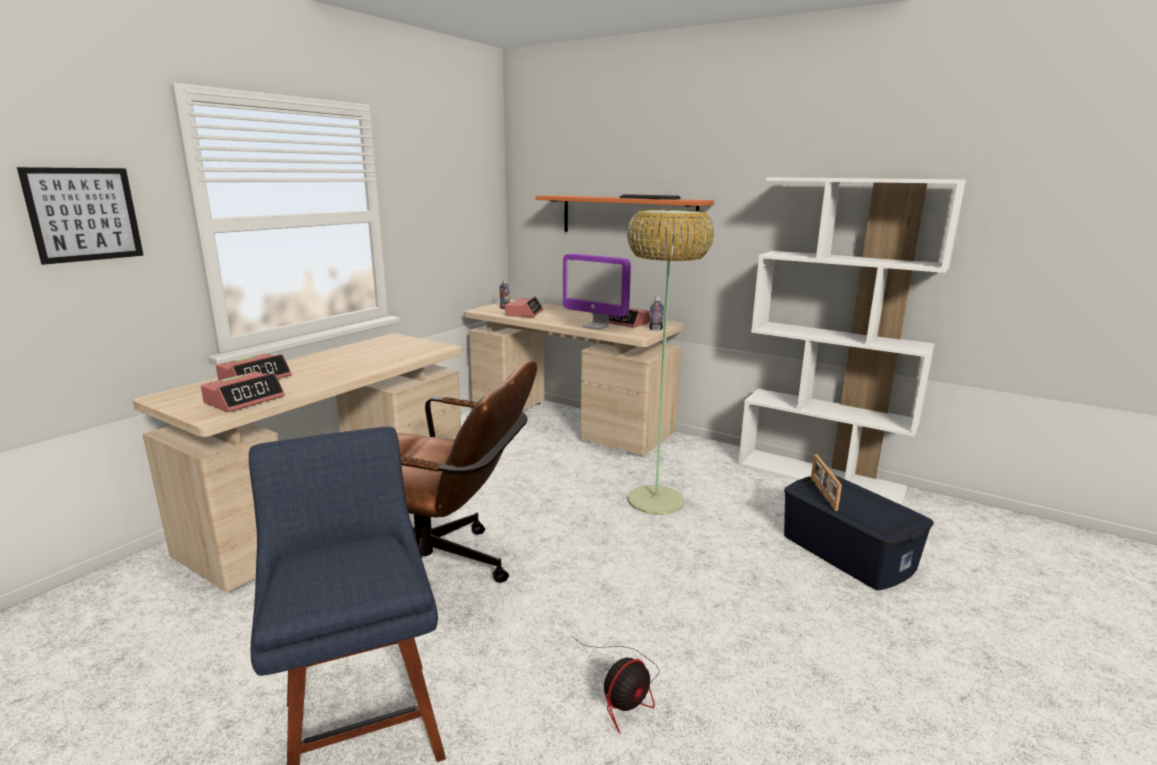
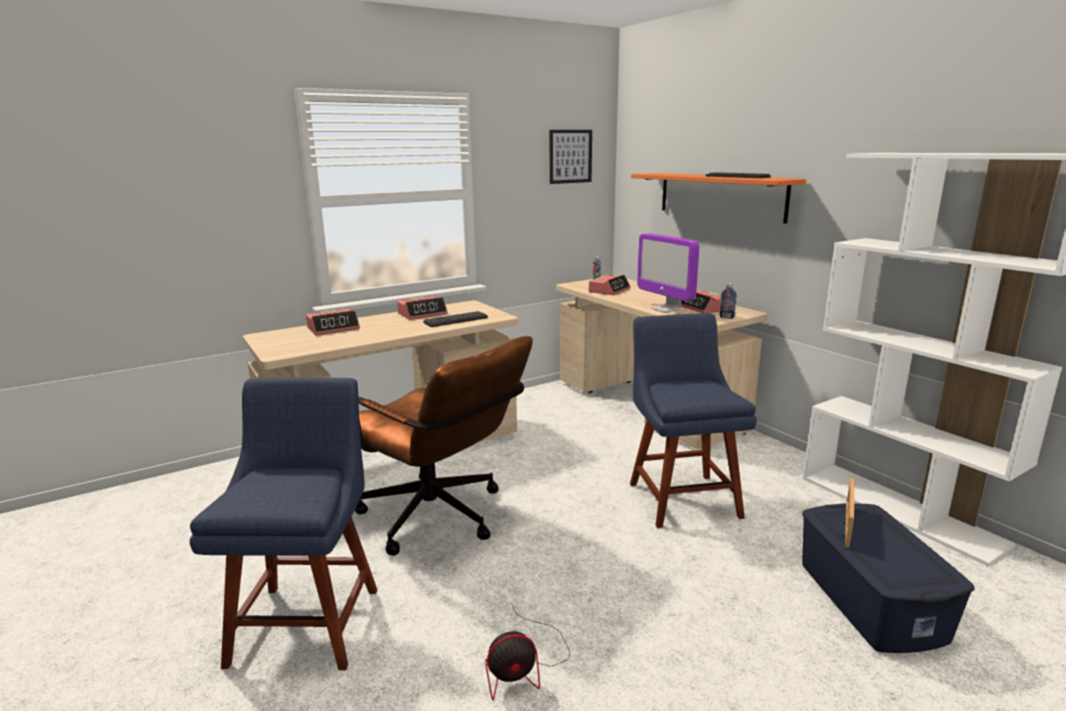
camera: 25 degrees right, 0 degrees up
picture [17,167,144,265] -> picture moved to [549,130,592,184]
alarm clock [201,371,285,412] -> alarm clock moved to [397,296,448,320]
floor lamp [627,209,714,515] -> blue chair [630,313,757,528]
none -> keyboard [423,311,488,327]

